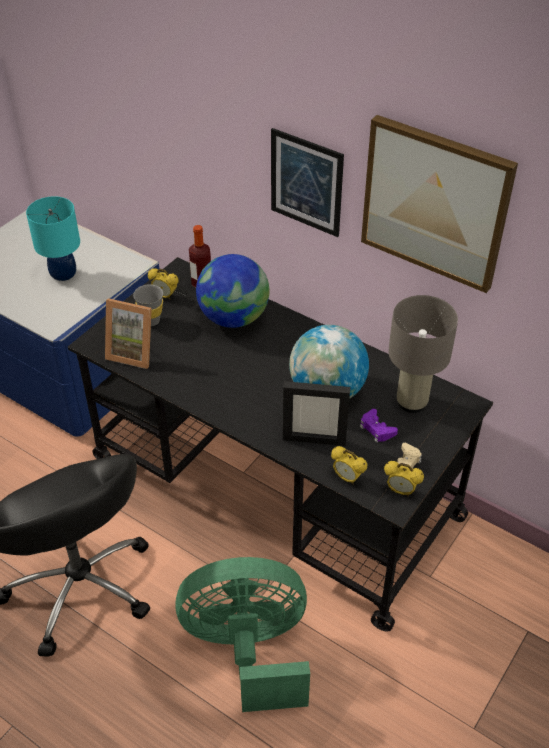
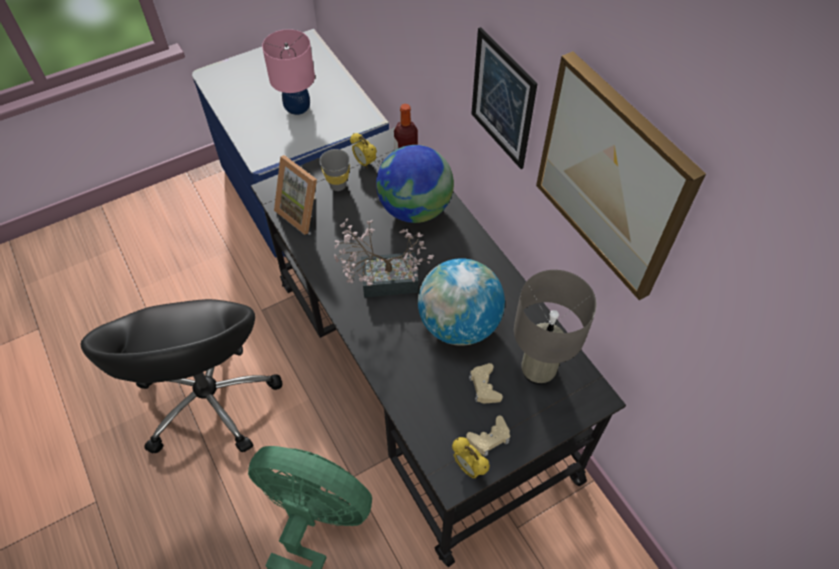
camera: 25 degrees right, 10 degrees up
turquoise table lamp [26,196,80,281] -> pink table lamp [262,29,315,115]
picture frame [283,381,350,446] -> none
alarm clock [331,446,368,484] -> none
purple game controller [360,409,398,442] -> beige game controller [469,363,503,404]
none -> potted plant [334,218,434,298]

